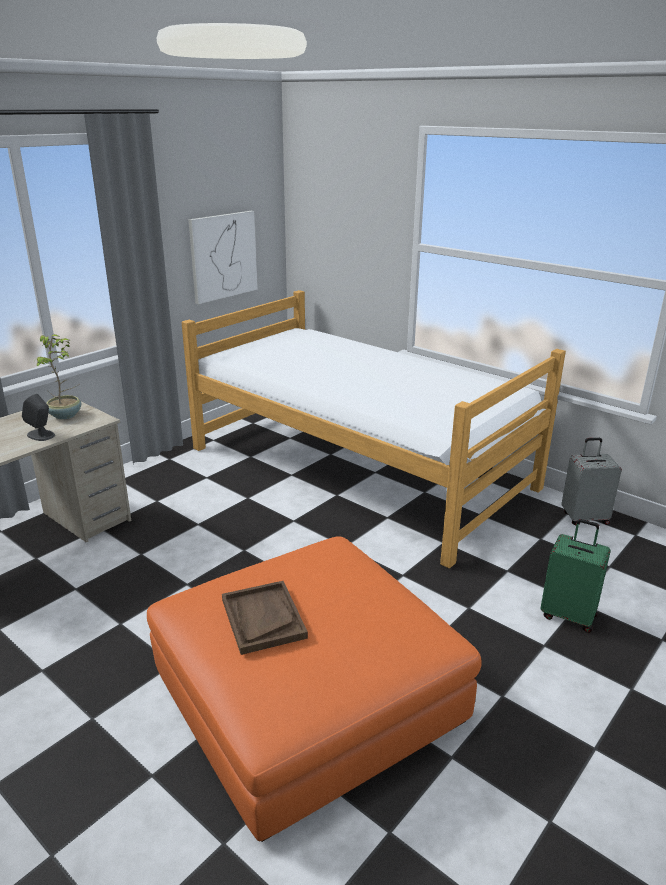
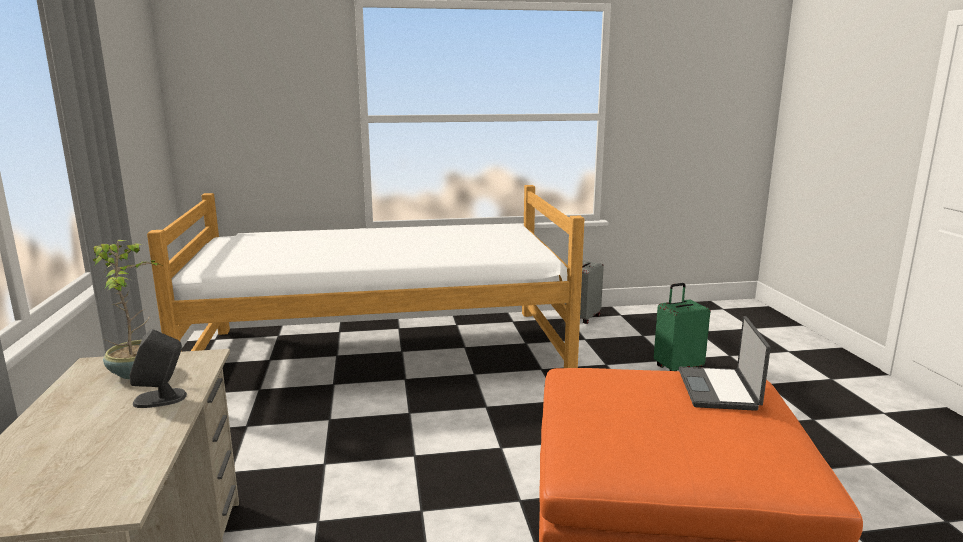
camera: 50 degrees left, 10 degrees down
picture [188,211,258,304] -> none
brown tray [222,581,308,655] -> none
none -> laptop [678,316,771,411]

